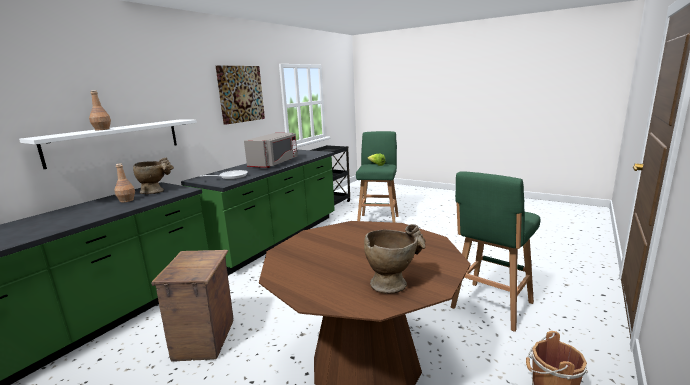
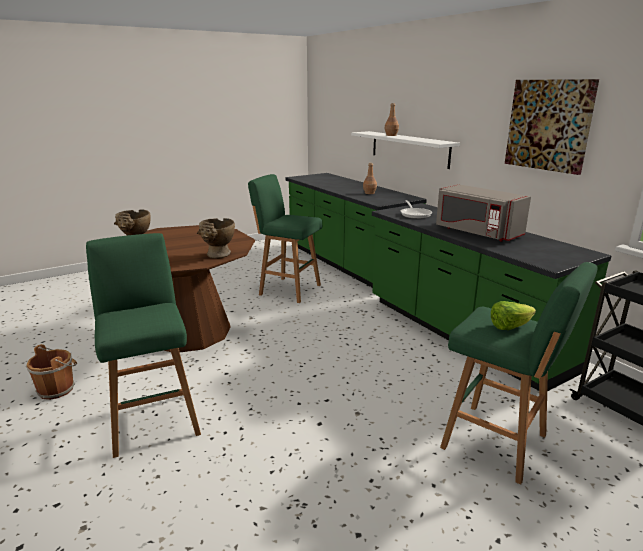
camera: 115 degrees right, 5 degrees up
beige vase [133,158,174,194] -> beige vase moved to [197,218,235,259]
crate [151,250,233,362] -> green stool [248,174,322,303]

